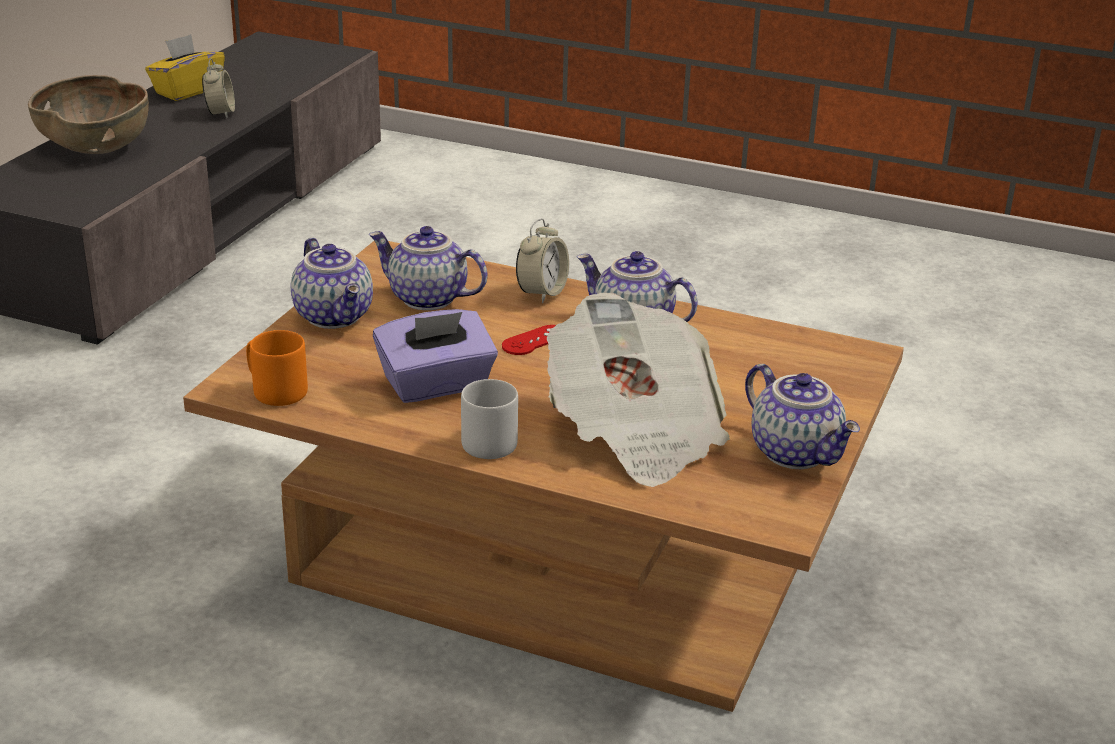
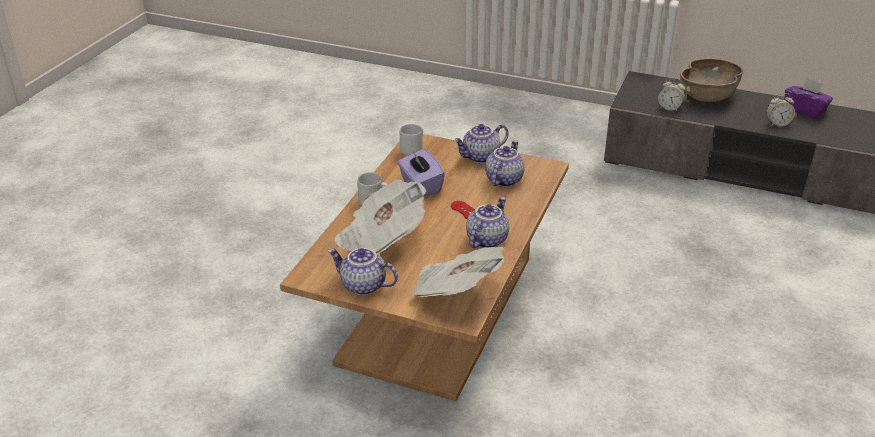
camera: 90 degrees right, 5 degrees up
yellow tissue box [145,34,225,101] -> purple tissue box [785,78,833,119]
orange mug [246,330,308,406] -> grey mug [400,124,423,156]
alarm clock [516,218,569,303] -> alarm clock moved to [658,78,686,111]
teapot [745,364,860,469] -> teapot turned 60 degrees clockwise [328,248,398,295]
none -> newspaper [410,247,504,297]

